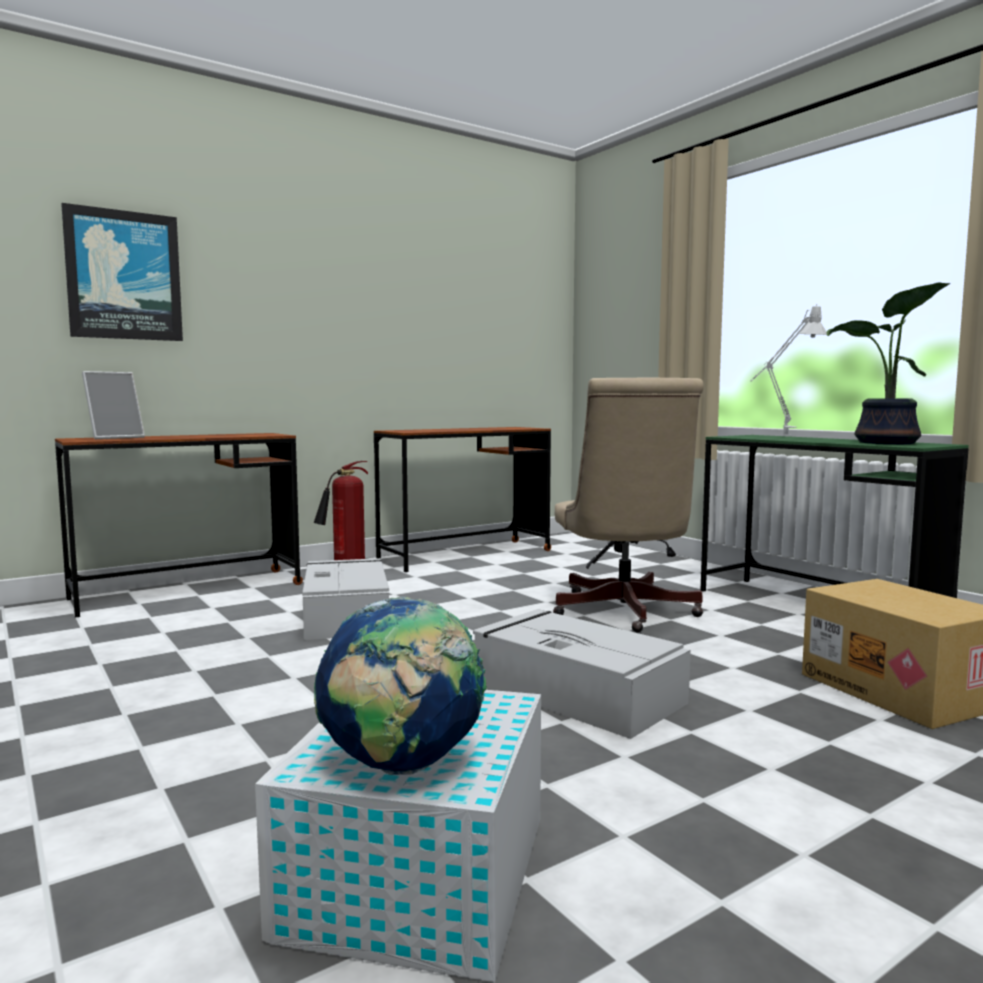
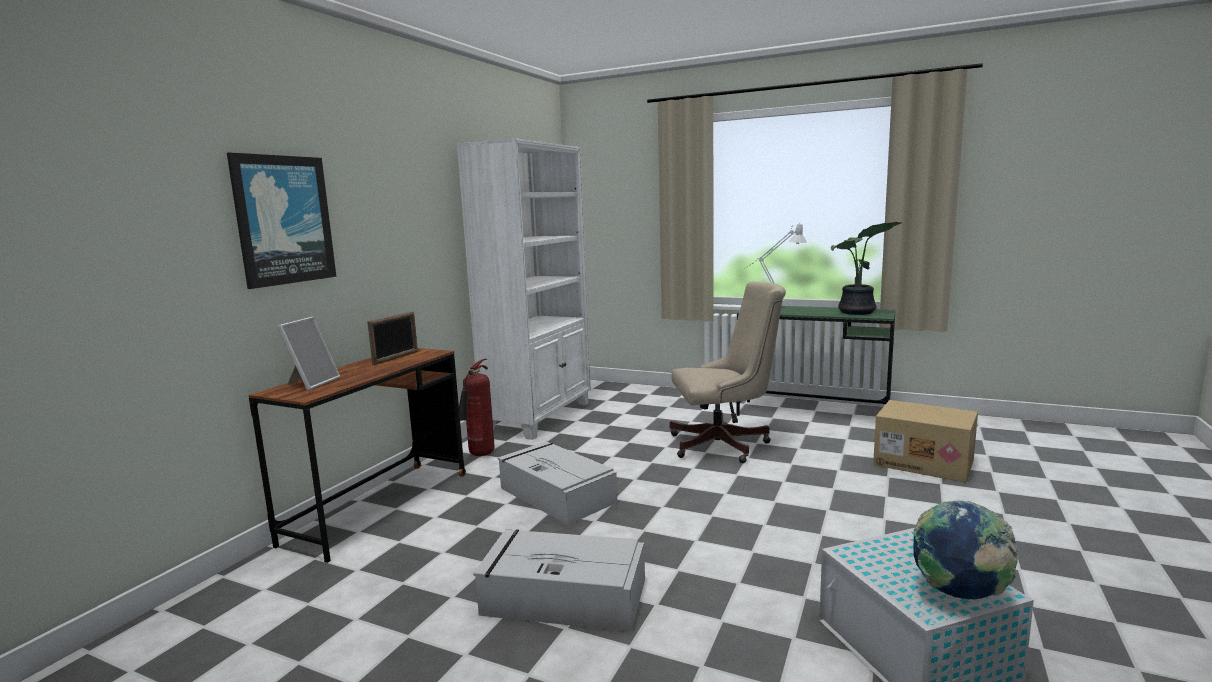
camera: 30 degrees left, 5 degrees up
brown desk [374,427,551,572] -> white bookcase [457,138,591,440]
grey storage box [473,609,691,739] -> grey storage box moved to [473,529,645,632]
beige office chair [553,378,704,633] -> beige office chair turned 60 degrees counterclockwise [670,281,786,463]
none -> picture frame [367,311,418,365]

